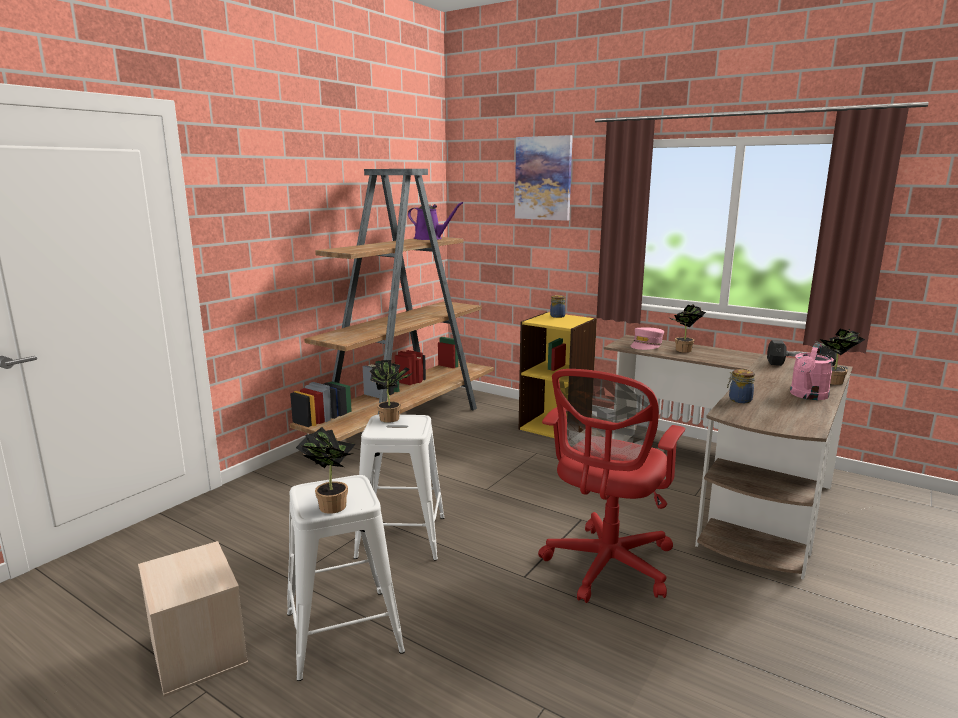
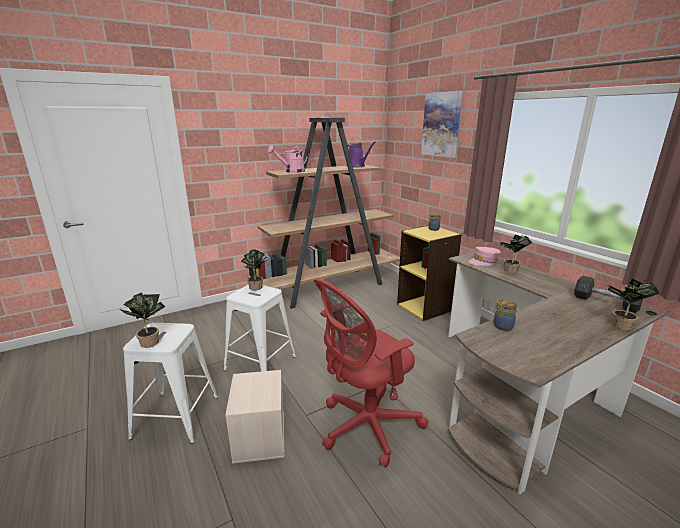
camera: 25 degrees right, 5 degrees up
beige storage box [138,541,248,697] -> beige storage box moved to [225,370,284,464]
pink watering can [790,343,834,400] -> pink watering can moved to [268,145,308,173]

